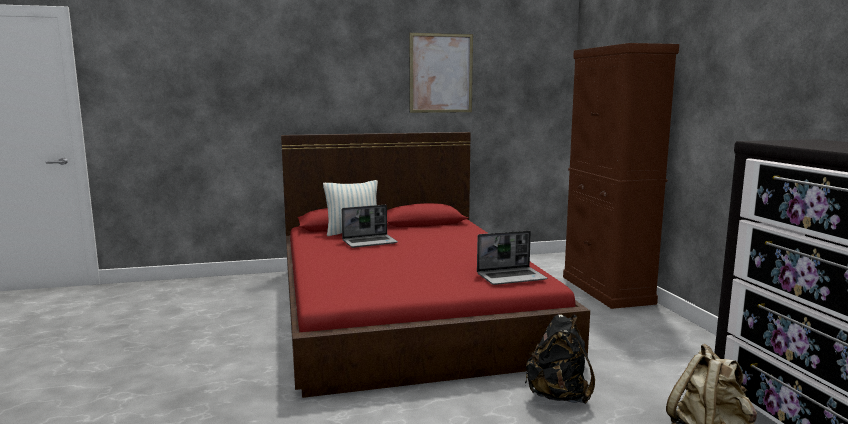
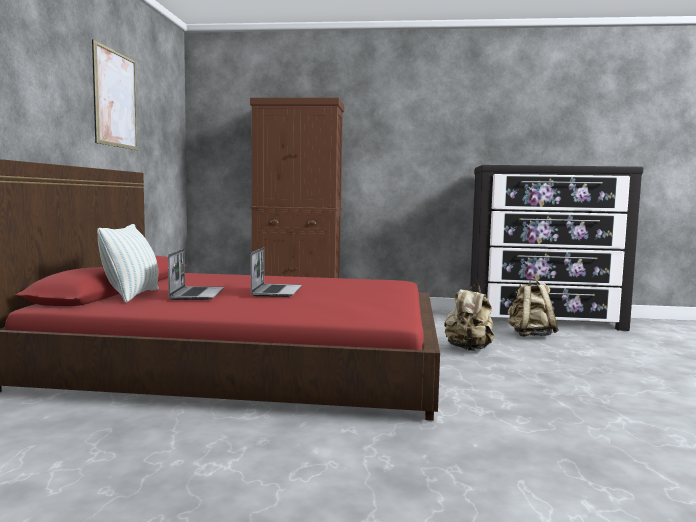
camera: 70 degrees left, 5 degrees down
laptop [477,231,547,285] -> laptop moved to [251,247,302,297]
black backpack [525,314,595,404] -> beige backpack [444,284,495,351]

